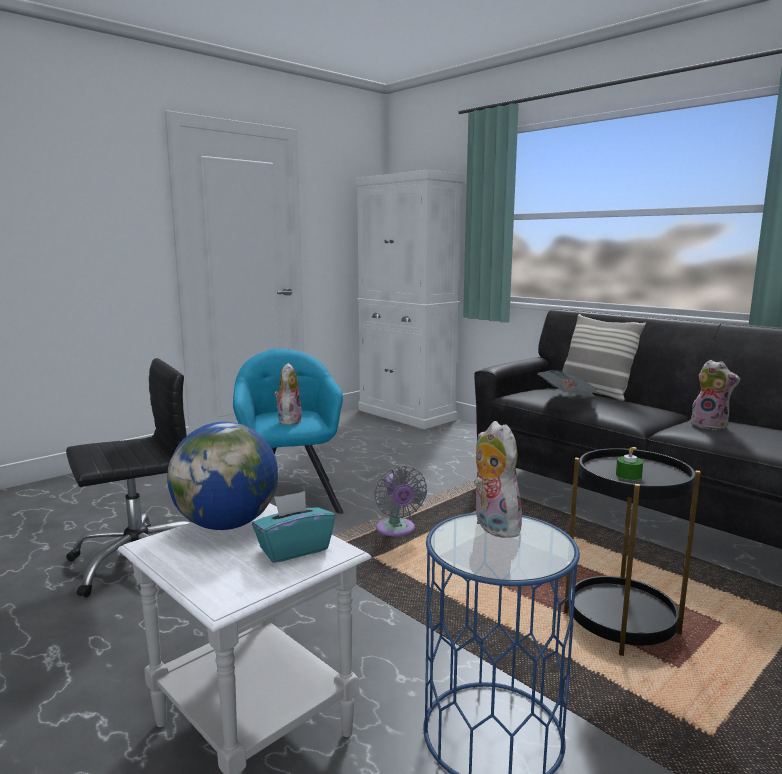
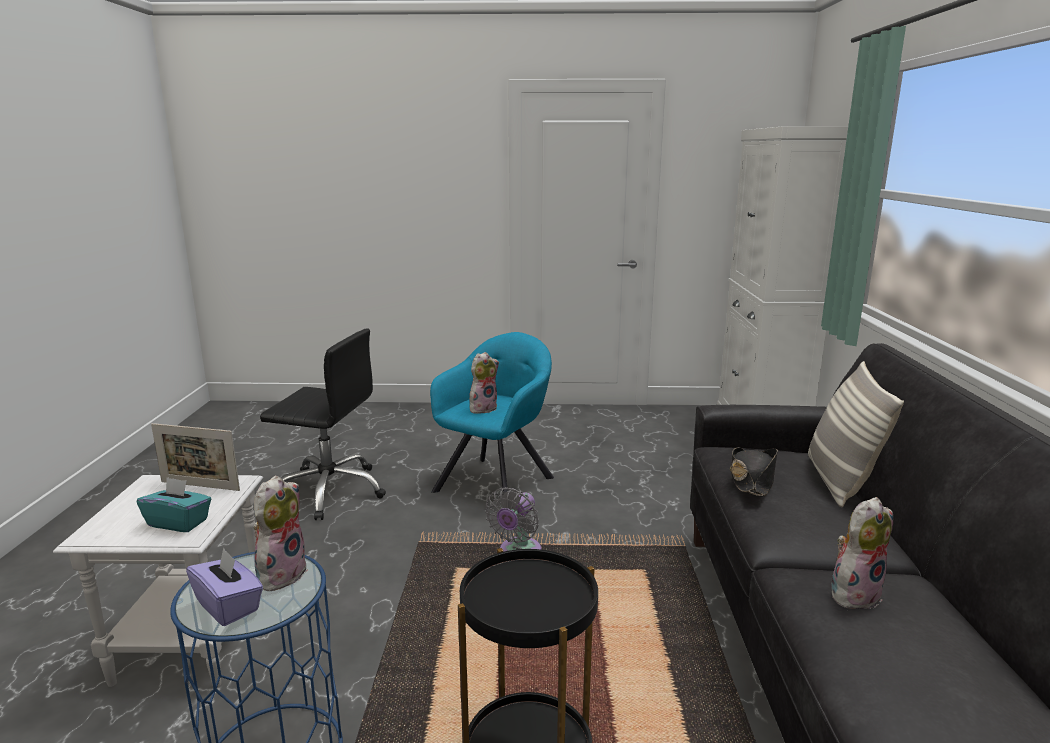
camera: 45 degrees right, 5 degrees up
globe [167,422,278,530] -> picture frame [151,423,240,491]
newspaper [537,370,598,397] -> black hat [730,447,778,496]
green candle [616,448,643,480] -> none
plush toy [688,360,740,430] -> plush toy turned 120 degrees counterclockwise [831,497,894,609]
none -> purple tissue box [186,547,263,626]

